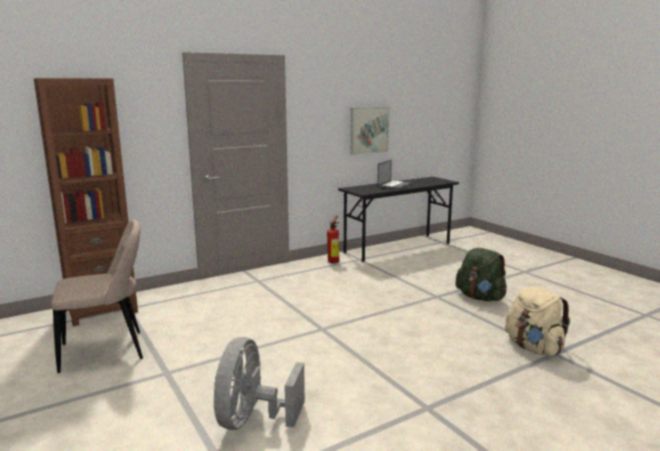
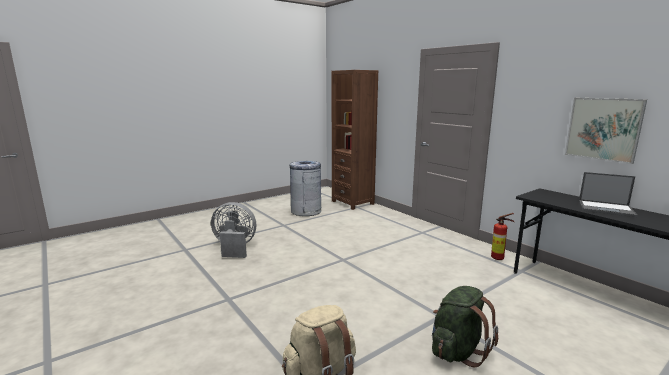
camera: 85 degrees right, 0 degrees up
beige chair [51,220,143,373] -> grey trash can [290,161,321,216]

